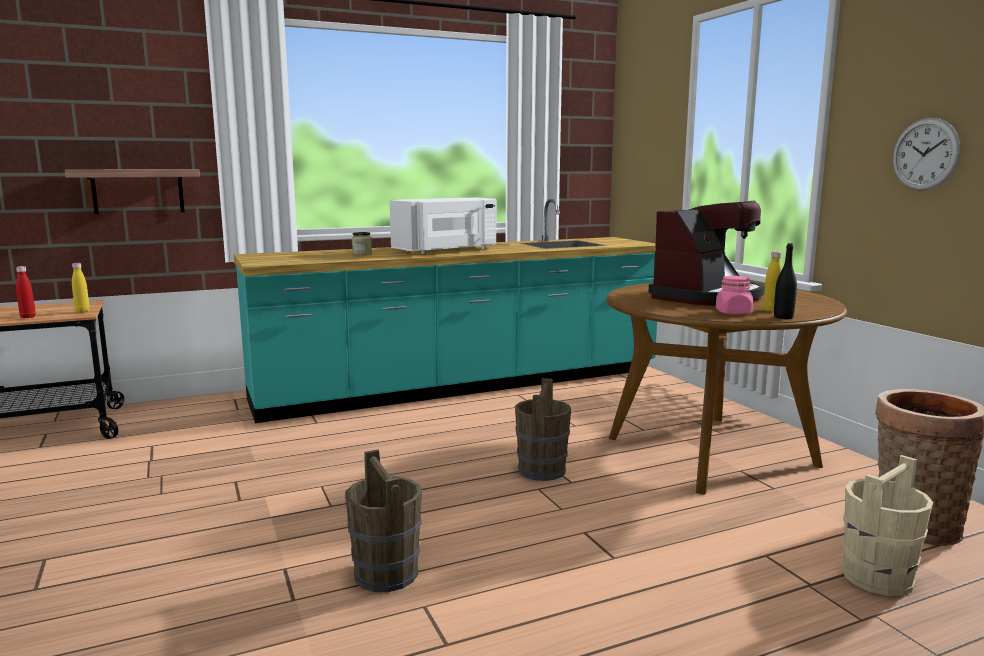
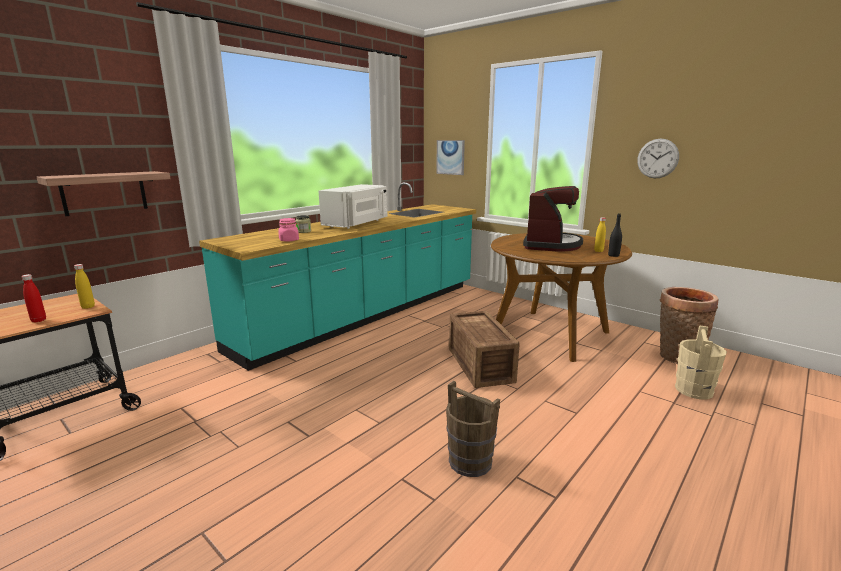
camera: 25 degrees left, 5 degrees up
brown bucket [515,378,571,481] -> crate [449,311,520,388]
pink jar [716,276,753,315] -> pink jar moved to [278,218,299,242]
none -> picture [436,140,465,175]

